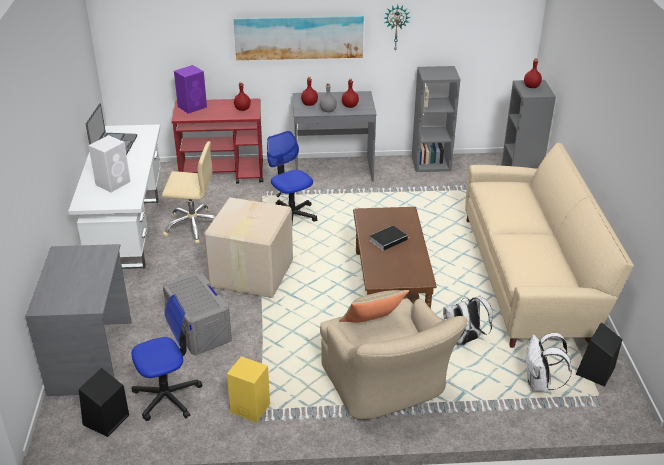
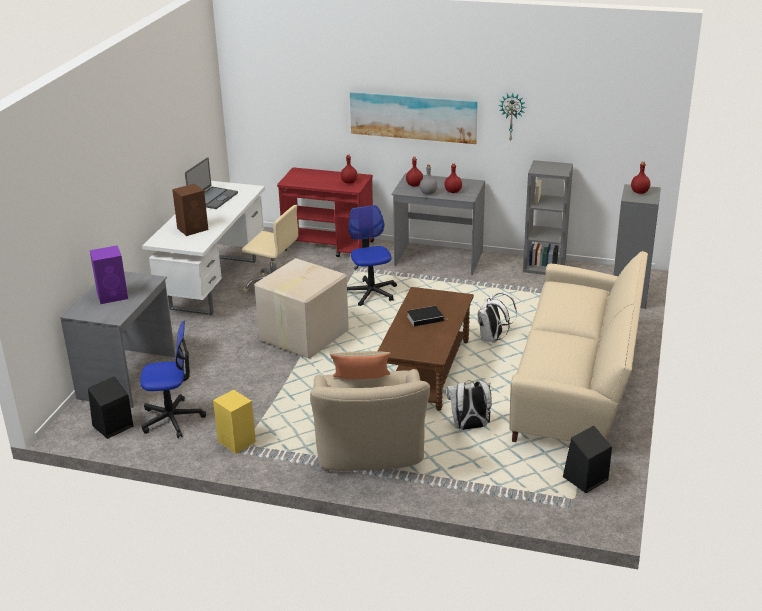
camera: 20 degrees right, 5 degrees down
white speaker [88,135,131,193] -> brown speaker [172,183,208,236]
grey storage box [163,271,232,356] -> none
purple speaker [174,65,207,114] -> purple speaker moved to [90,245,128,304]
white backpack [525,333,572,392] -> white backpack moved to [478,292,517,343]

